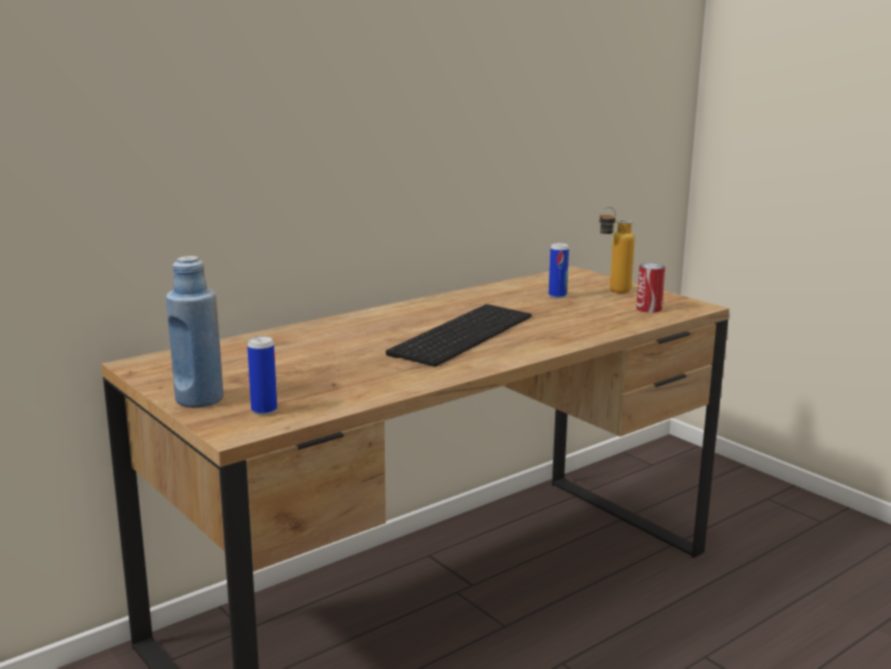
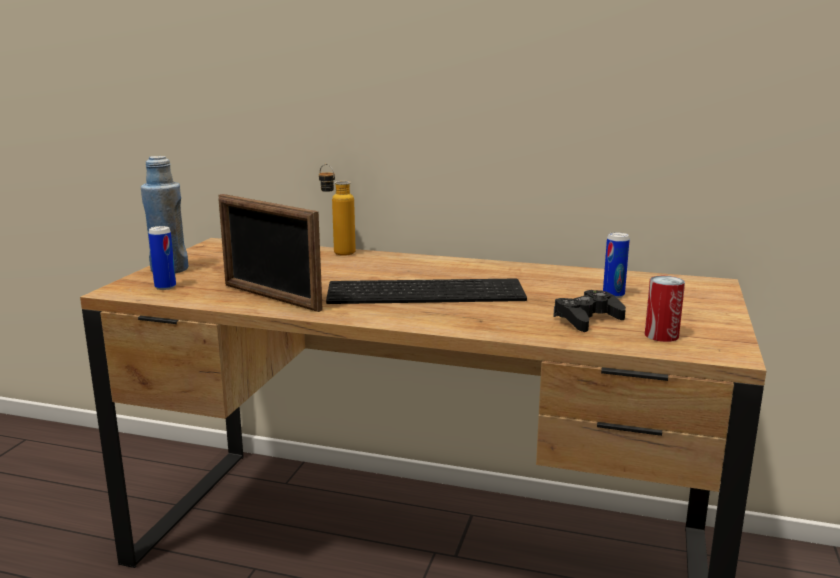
camera: 55 degrees right, 0 degrees up
bottle [599,207,635,293] -> bottle moved to [319,164,356,256]
none -> picture frame [218,194,323,312]
none -> black game controller [553,290,626,332]

